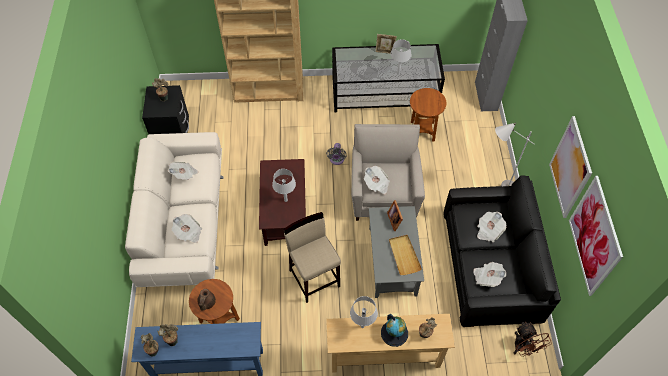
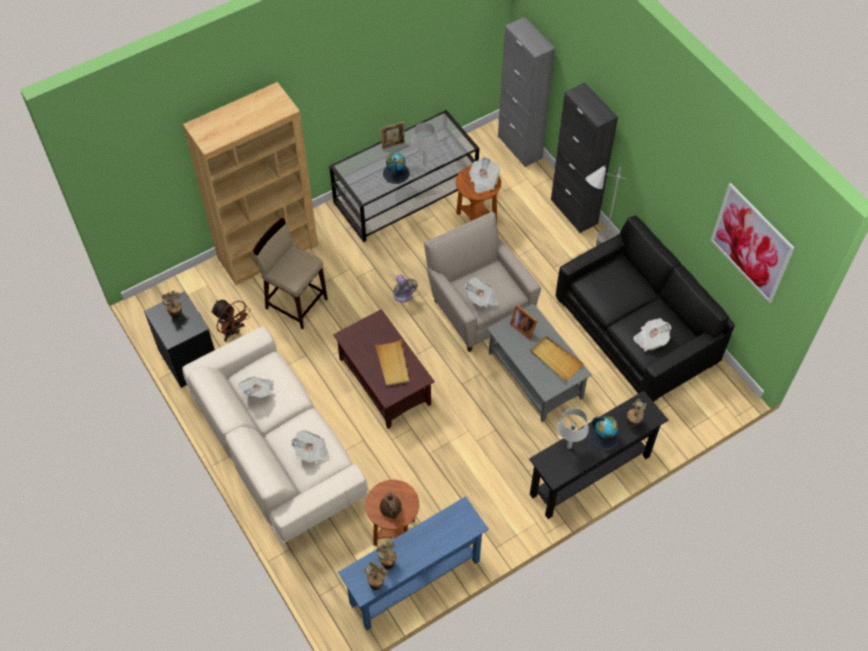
camera: 30 degrees left, 0 degrees up
grey table lamp [272,169,296,202] -> beige tray [375,339,410,386]
beige stool [283,212,341,303] -> beige stool moved to [253,218,328,330]
beige console table [326,314,455,373] -> black console table [529,391,668,519]
newspaper [477,212,506,242] -> newspaper moved to [469,157,500,193]
brown fan [514,322,552,357] -> brown fan moved to [211,300,251,342]
picture [549,116,592,218] -> none
none -> globe [383,152,410,184]
none -> black cabinet [551,83,618,233]

